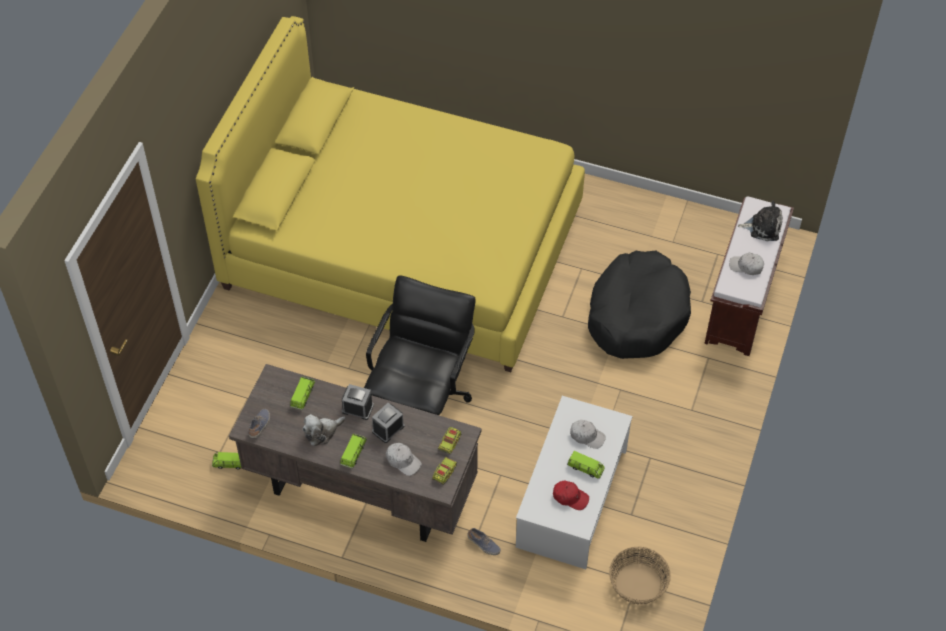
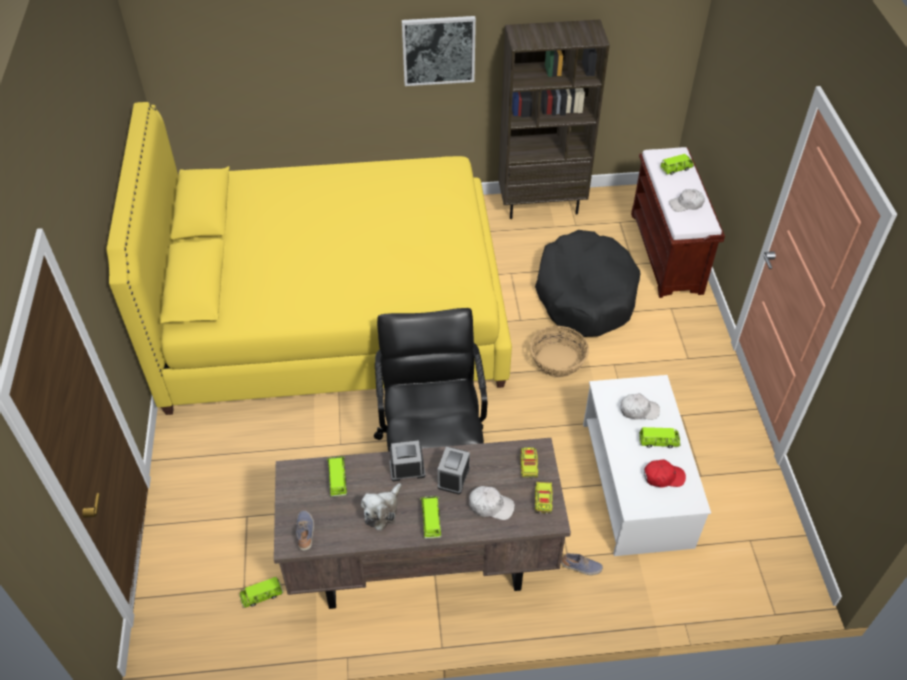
camera: 25 degrees left, 5 degrees down
basket [609,546,671,605] -> basket moved to [530,326,589,378]
plush toy [738,201,782,241] -> green toy car [660,154,694,175]
none -> picture [402,16,476,86]
none -> brown bookcase [498,20,610,219]

